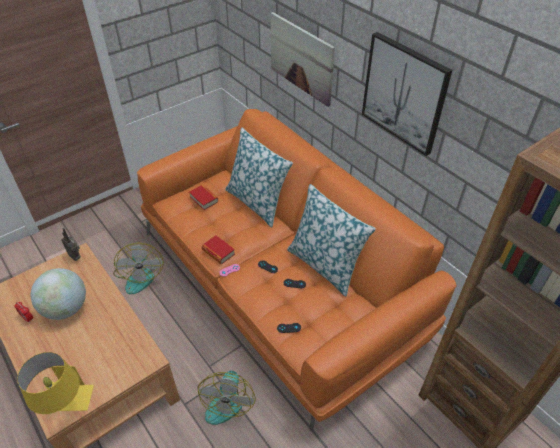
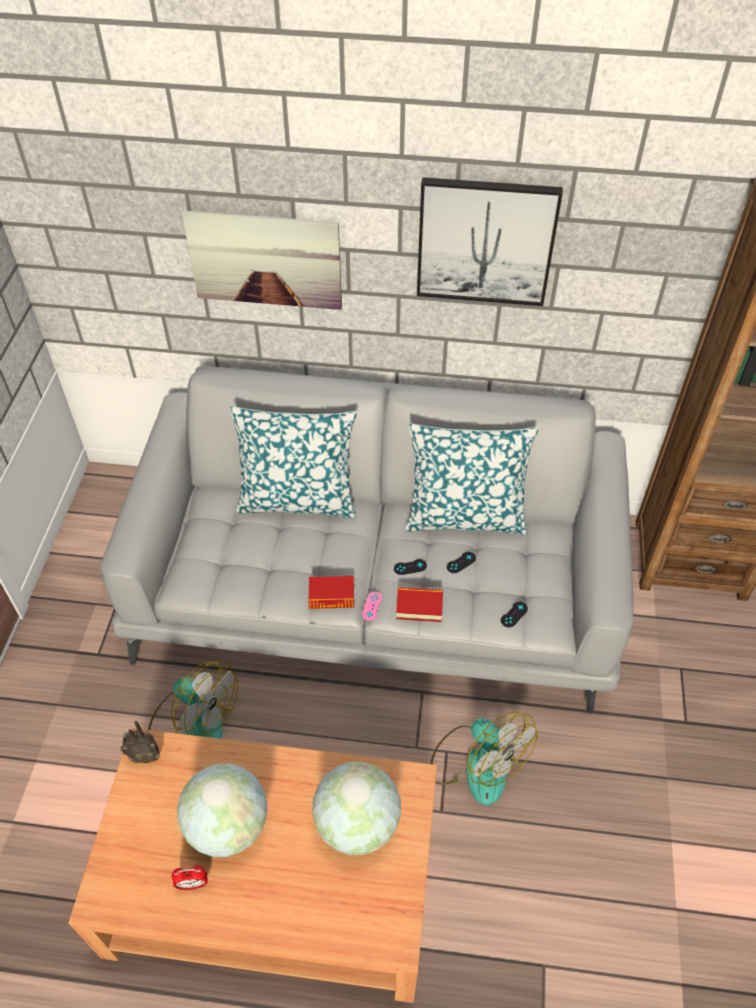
camera: 45 degrees left, 5 degrees up
yellow table lamp [18,352,94,414] -> none
orange sofa [137,109,456,431] -> grey sofa [100,366,633,714]
book [189,185,218,210] -> book moved to [396,587,443,622]
none -> globe [312,762,401,855]

